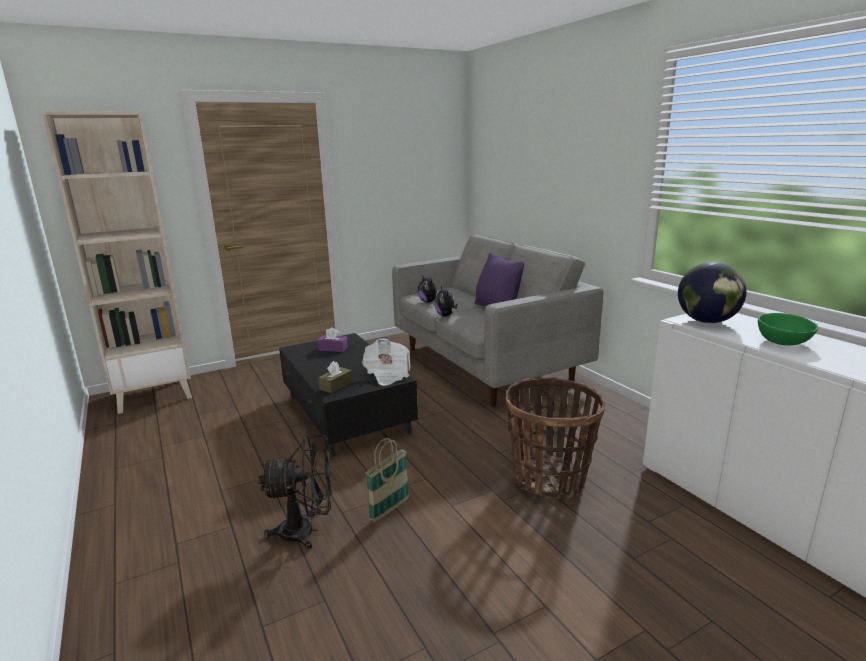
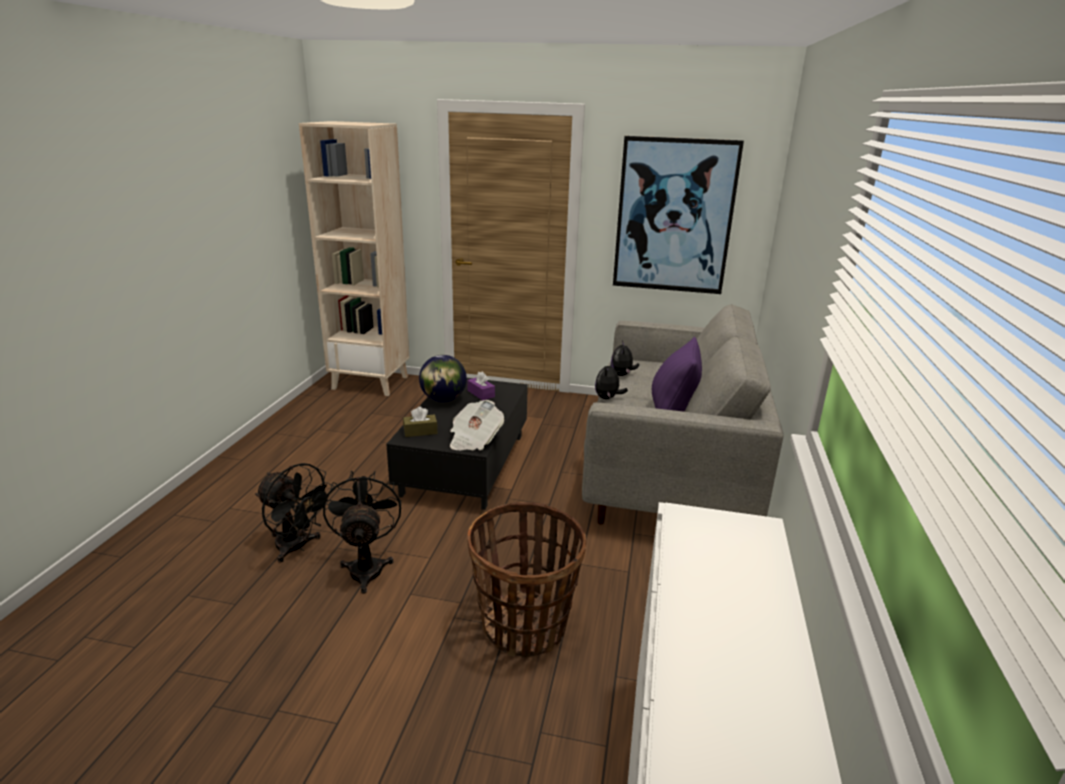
camera: 40 degrees right, 5 degrees up
basket [366,438,409,522] -> black fan [323,471,401,594]
globe [678,262,746,323] -> globe moved to [419,355,467,402]
green bowl [758,313,819,345] -> none
none -> picture [613,136,744,294]

